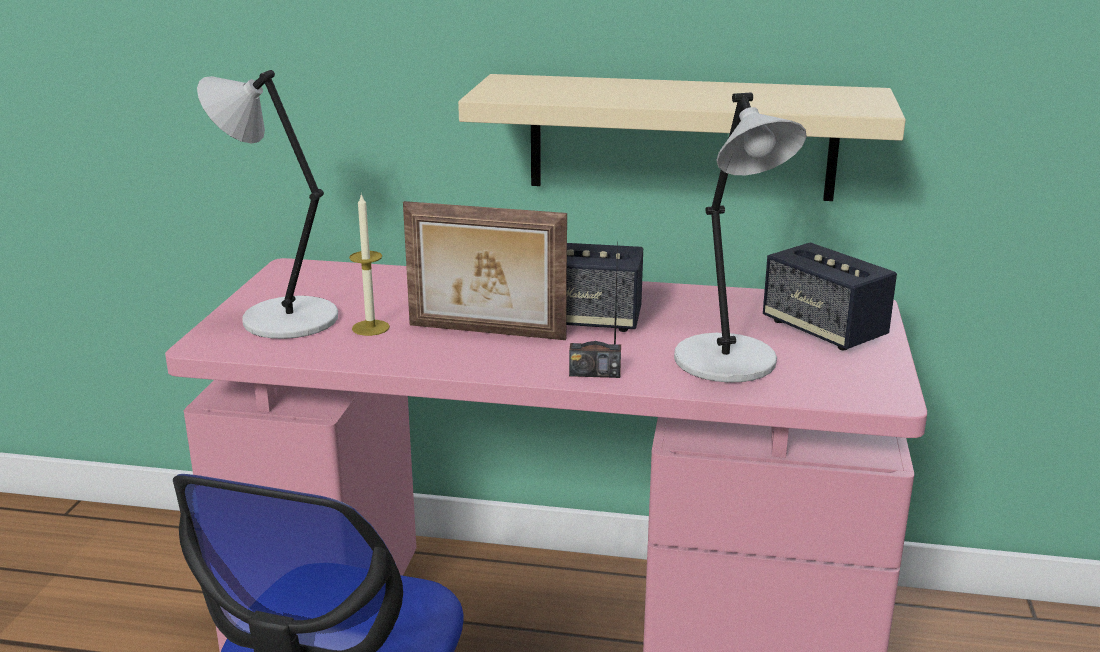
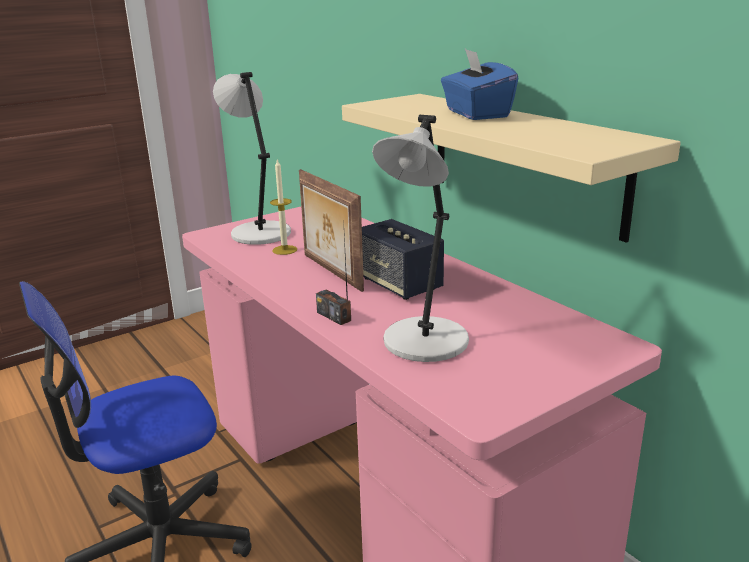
camera: 45 degrees right, 0 degrees up
speaker [763,242,897,350] -> none
none -> blue tissue box [441,49,518,120]

